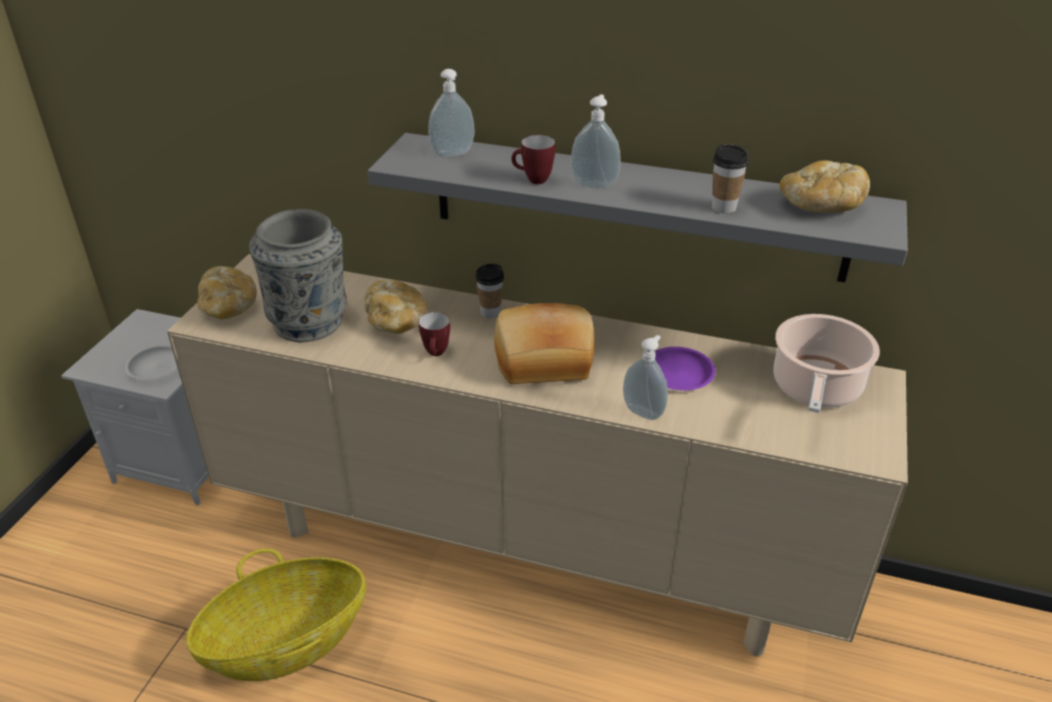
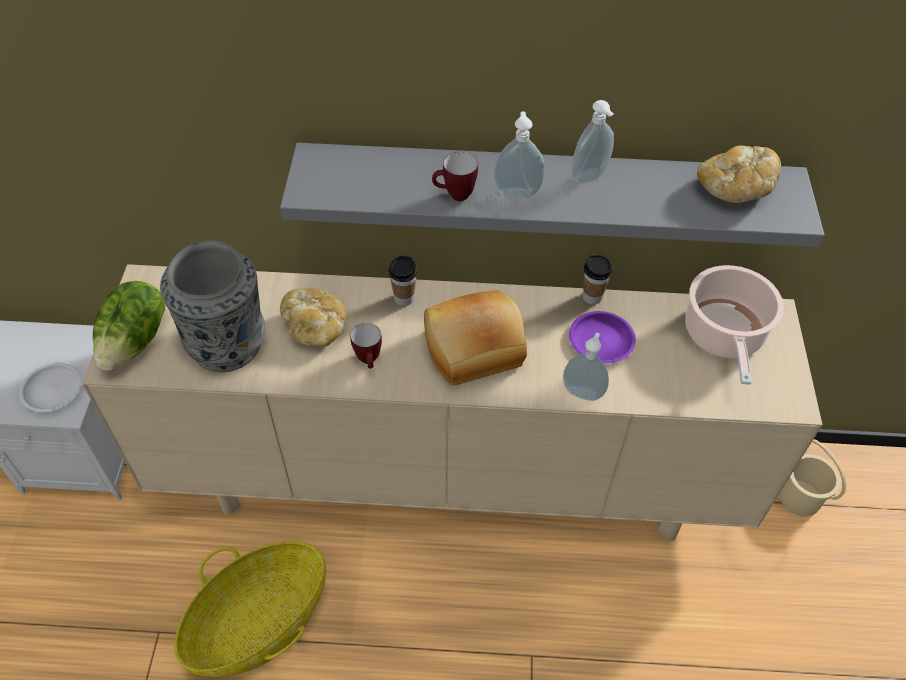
camera: 15 degrees left, 15 degrees up
bread [197,266,257,319] -> lettuce [92,281,165,371]
soap dispenser [428,69,474,157] -> soap dispenser moved to [571,100,614,184]
cup [712,144,749,213] -> cup moved to [583,254,613,304]
none -> beige bucket [779,439,846,516]

